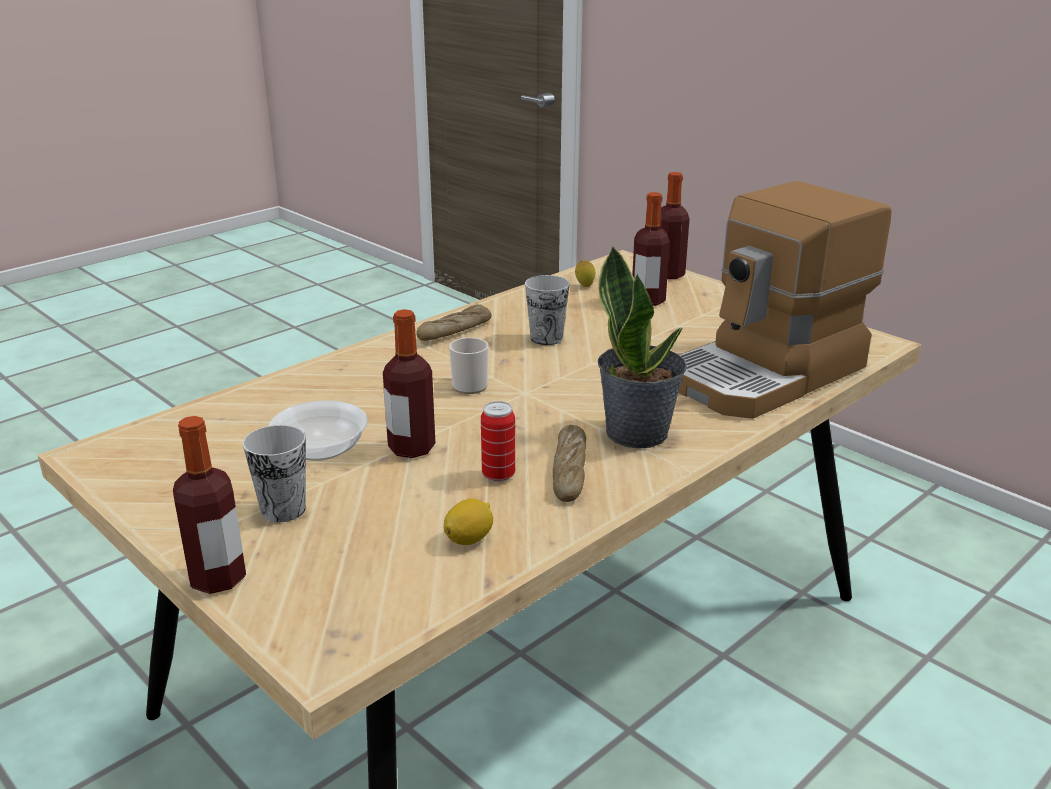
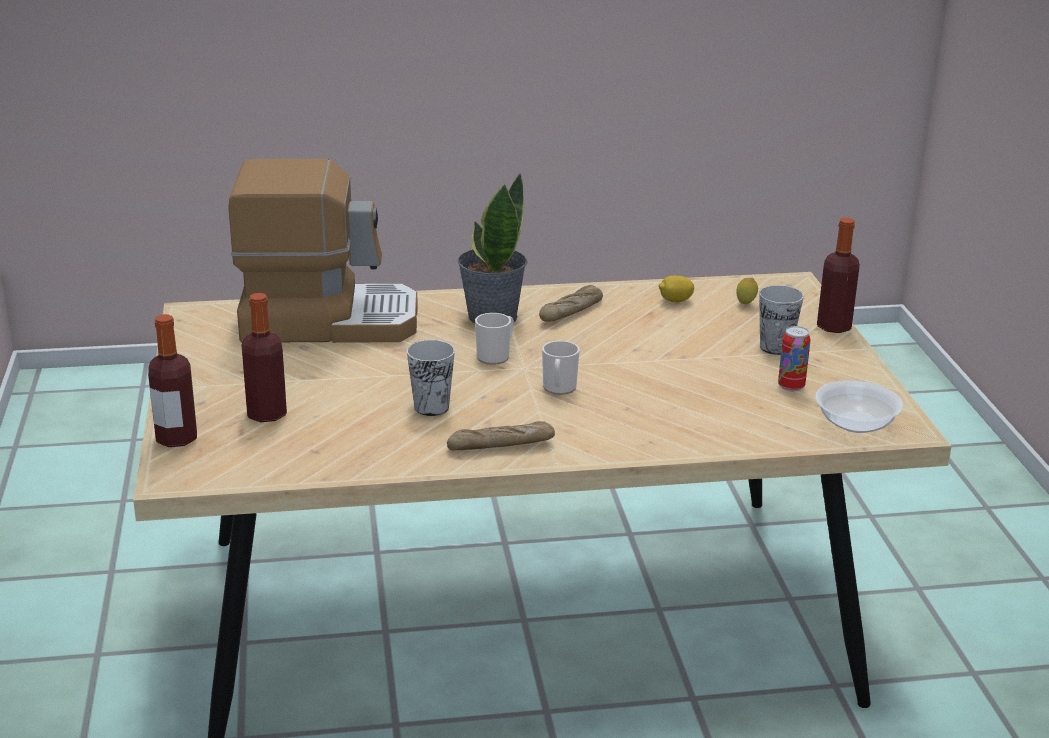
camera: 145 degrees left, 0 degrees up
bowl [269,400,368,461] -> bowl moved to [815,380,903,433]
bottle [383,309,435,458] -> none
can [481,401,515,482] -> can moved to [778,326,811,392]
lemon [575,260,596,287] -> lemon moved to [736,277,758,304]
none -> mug [475,313,514,365]

